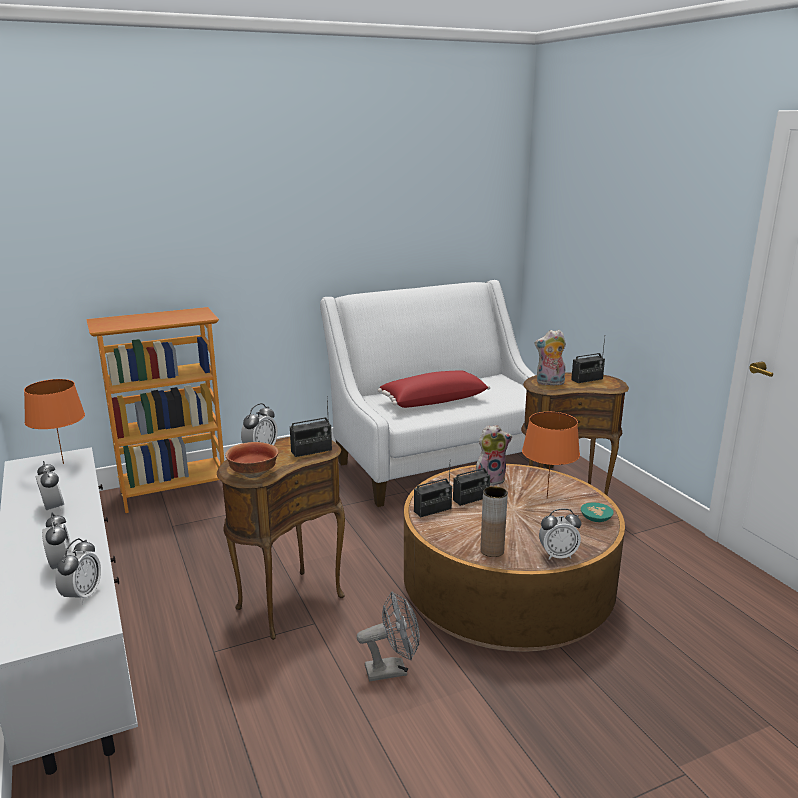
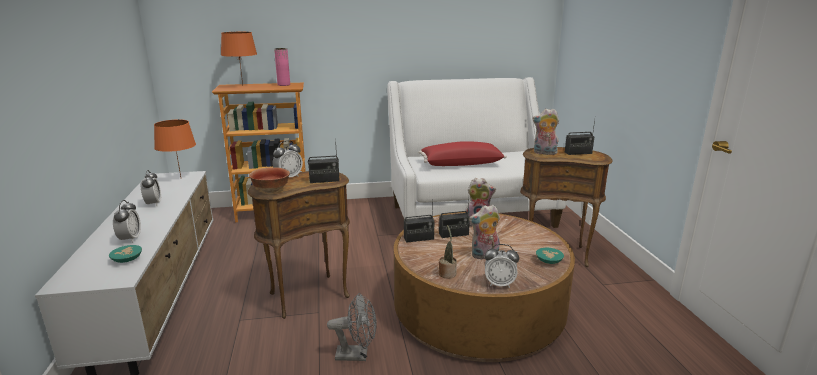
camera: 15 degrees right, 0 degrees up
alarm clock [55,538,101,604] -> turquoise bowl [109,245,142,263]
brown vase [480,486,508,557] -> potted plant [439,225,457,279]
orange table lamp [522,412,580,498] -> orange table lamp moved to [221,32,257,85]
none -> pink vase [274,48,290,86]
none -> plush toy [469,205,500,260]

